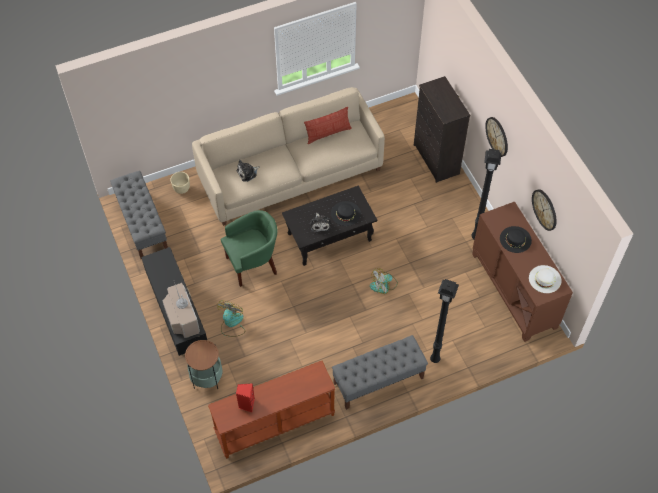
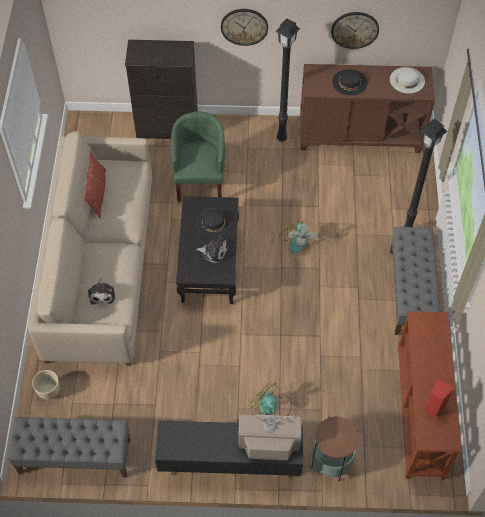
camera: 65 degrees left, 0 degrees up
green armchair [221,210,278,287] -> green armchair moved to [171,111,225,202]

